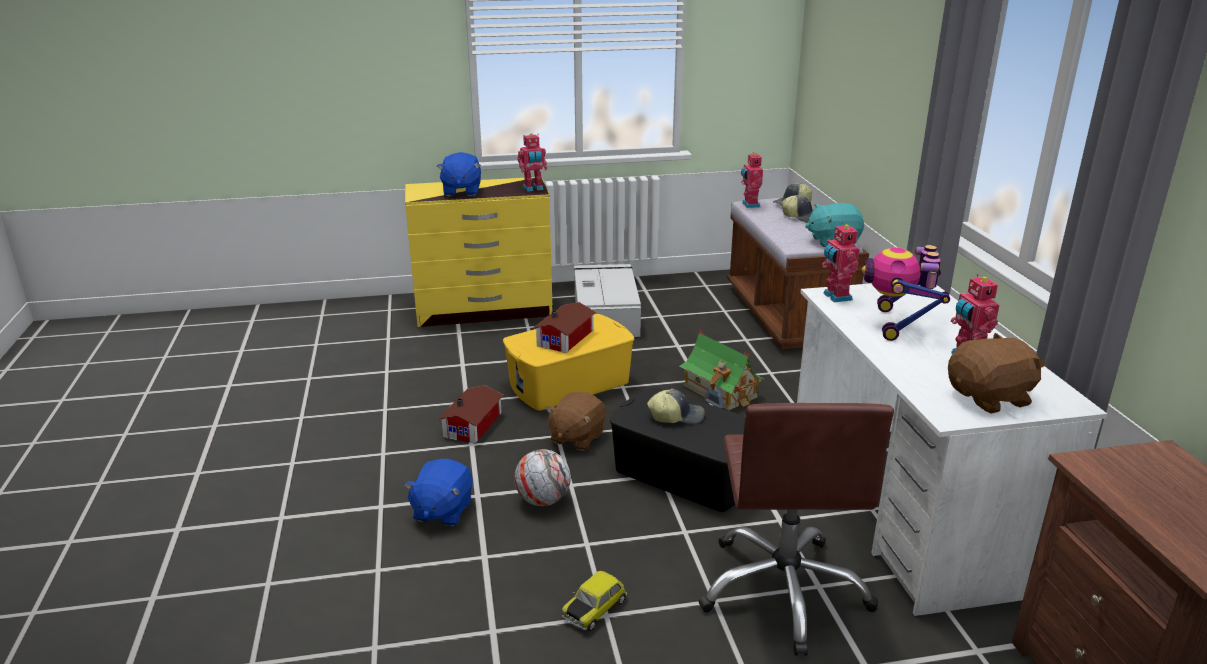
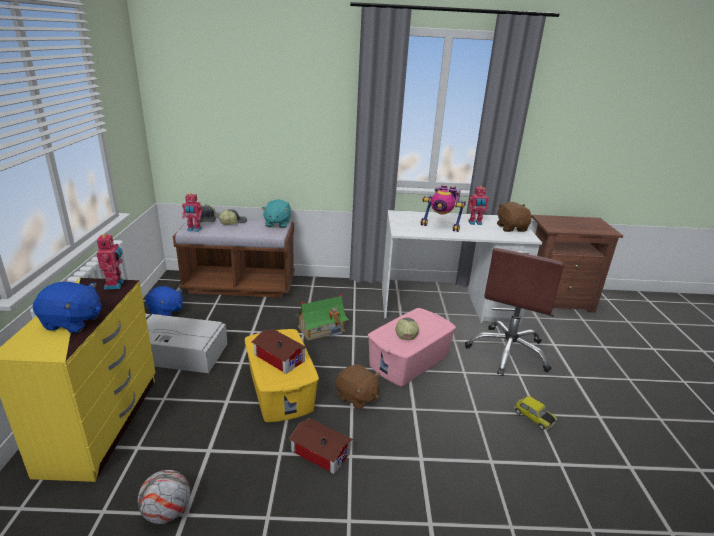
camera: 80 degrees left, 0 degrees up
blue plush toy [404,459,473,526] -> blue plush toy moved to [145,286,183,316]
football [514,449,571,506] -> football moved to [138,470,190,524]
black storage box [610,388,745,512] -> pink storage box [368,308,456,386]
brown office chair [698,403,894,656] -> brown office chair turned 105 degrees clockwise [465,248,564,376]
toy robot [822,223,860,302] -> none

